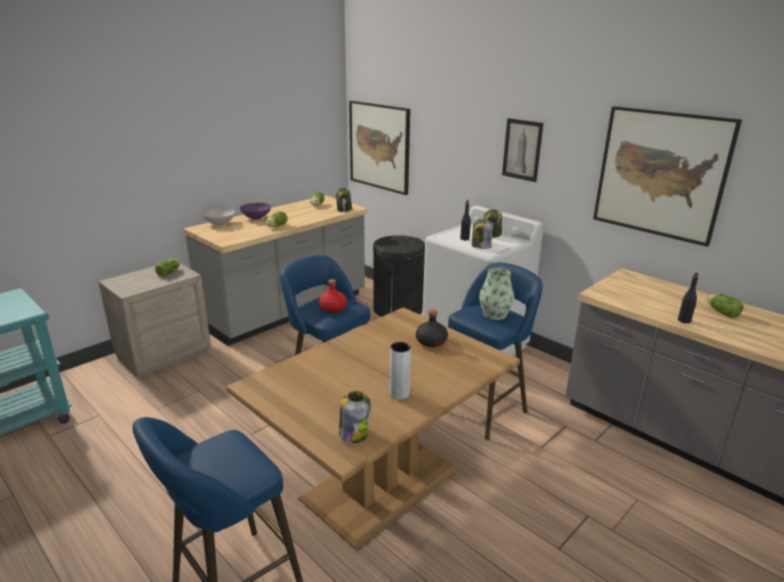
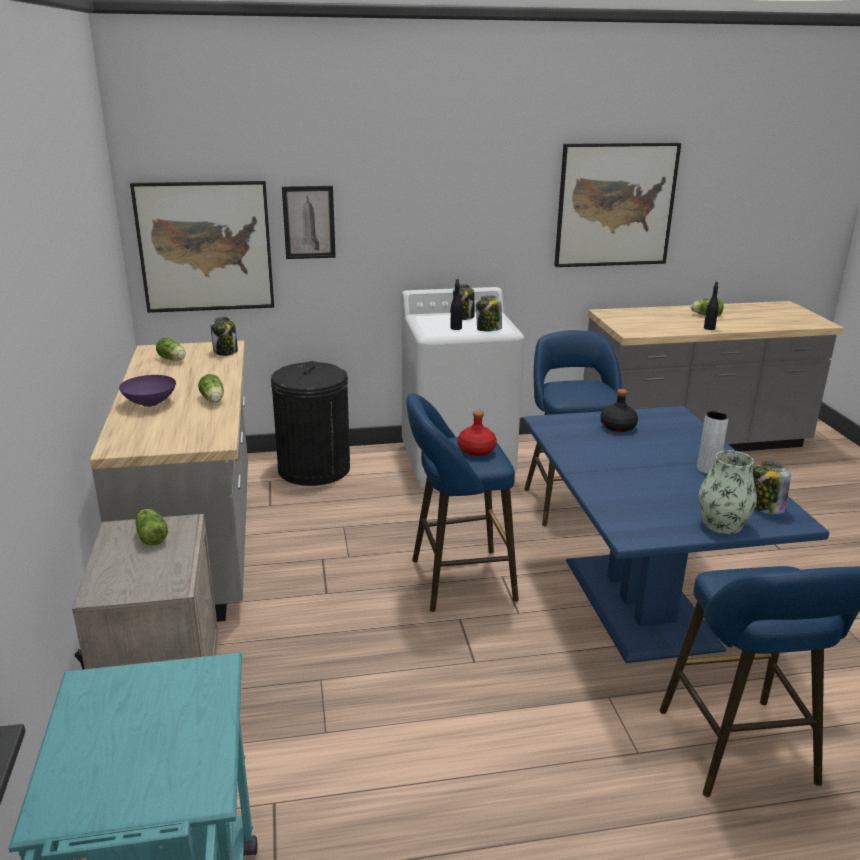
camera: 55 degrees left, 0 degrees up
white bowl [202,208,235,226] -> none
brown dining table [226,308,520,550] -> blue dining table [523,406,829,663]
vase [479,267,514,320] -> vase moved to [699,450,757,534]
picture [502,118,543,182] -> picture moved to [282,186,336,259]

